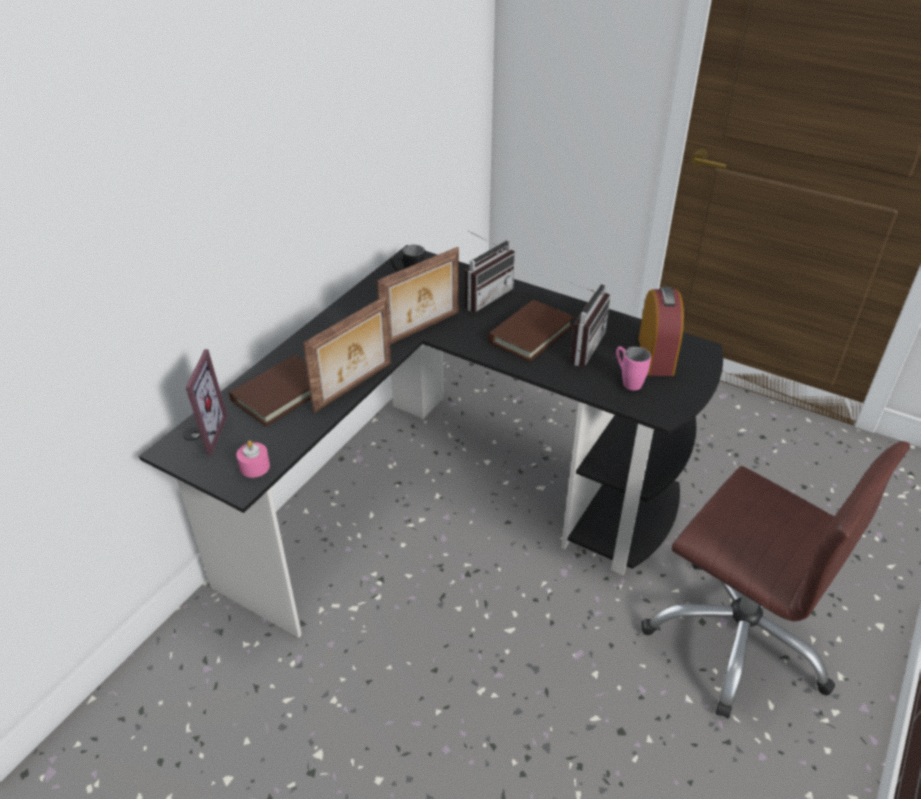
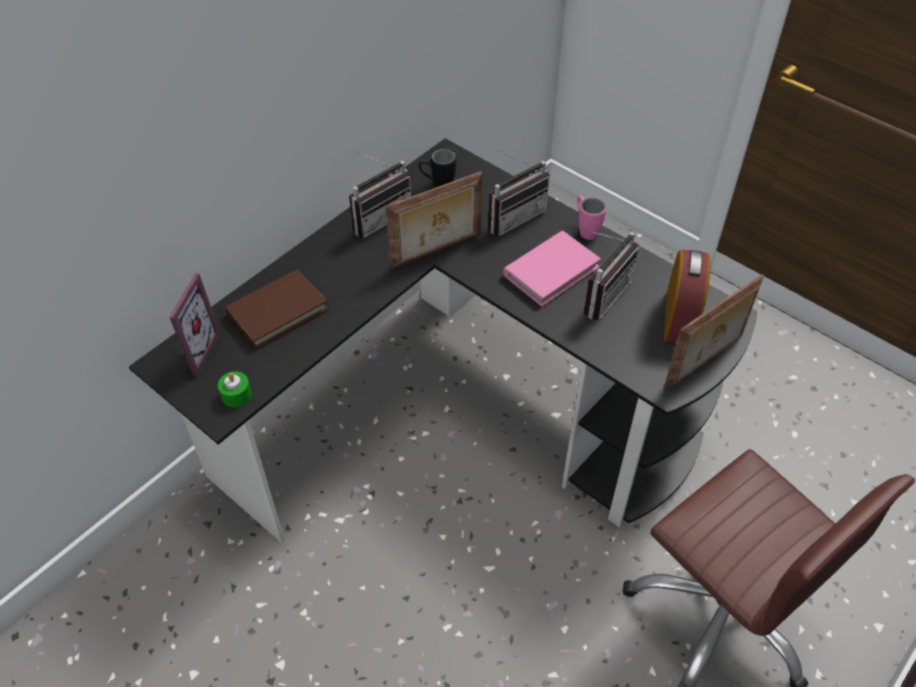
camera: 10 degrees right, 10 degrees up
pink candle [236,440,270,478] -> green candle [218,371,252,407]
picture frame [303,296,391,413] -> picture frame moved to [663,274,764,390]
brown book [488,300,574,362] -> pink book [503,231,601,307]
pink mug [616,346,651,390] -> pink mug moved to [577,195,606,240]
none -> radio [349,152,411,238]

